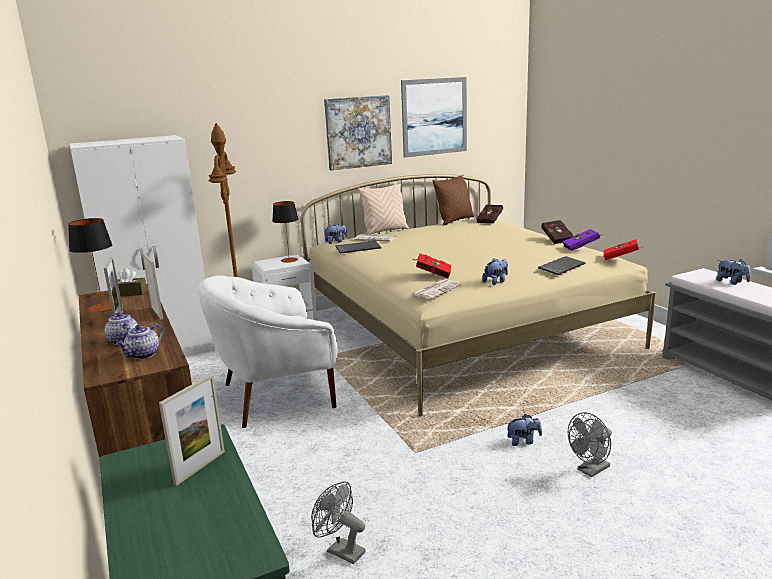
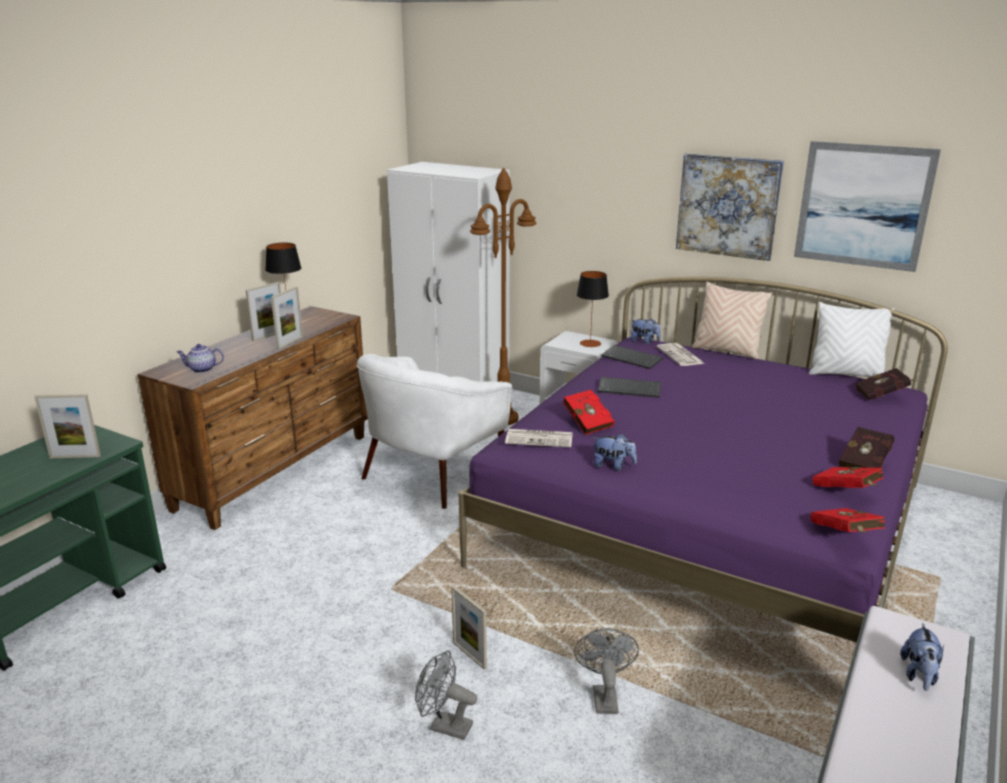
camera: 55 degrees right, 5 degrees up
teapot [105,312,138,345] -> none
brown tissue box [117,268,147,296] -> none
white armchair [198,275,338,428] -> white armchair turned 90 degrees counterclockwise [356,354,513,509]
beige bed [301,174,656,416] -> purple bed [459,277,948,643]
grey fan [311,481,365,564] -> grey fan moved to [574,628,639,714]
brown pillow [432,175,474,225] -> white pillow [809,302,895,377]
plush toy [506,414,542,446] -> picture frame [451,586,487,670]
keyboard [538,256,585,275] -> keyboard moved to [598,377,662,398]
purple book [563,229,603,251] -> red book [813,467,884,488]

